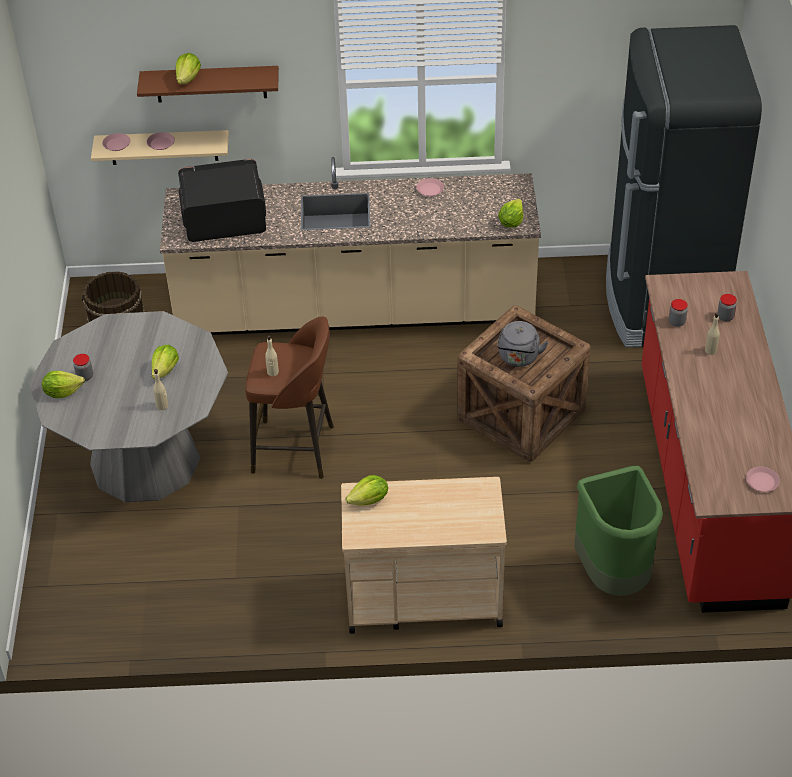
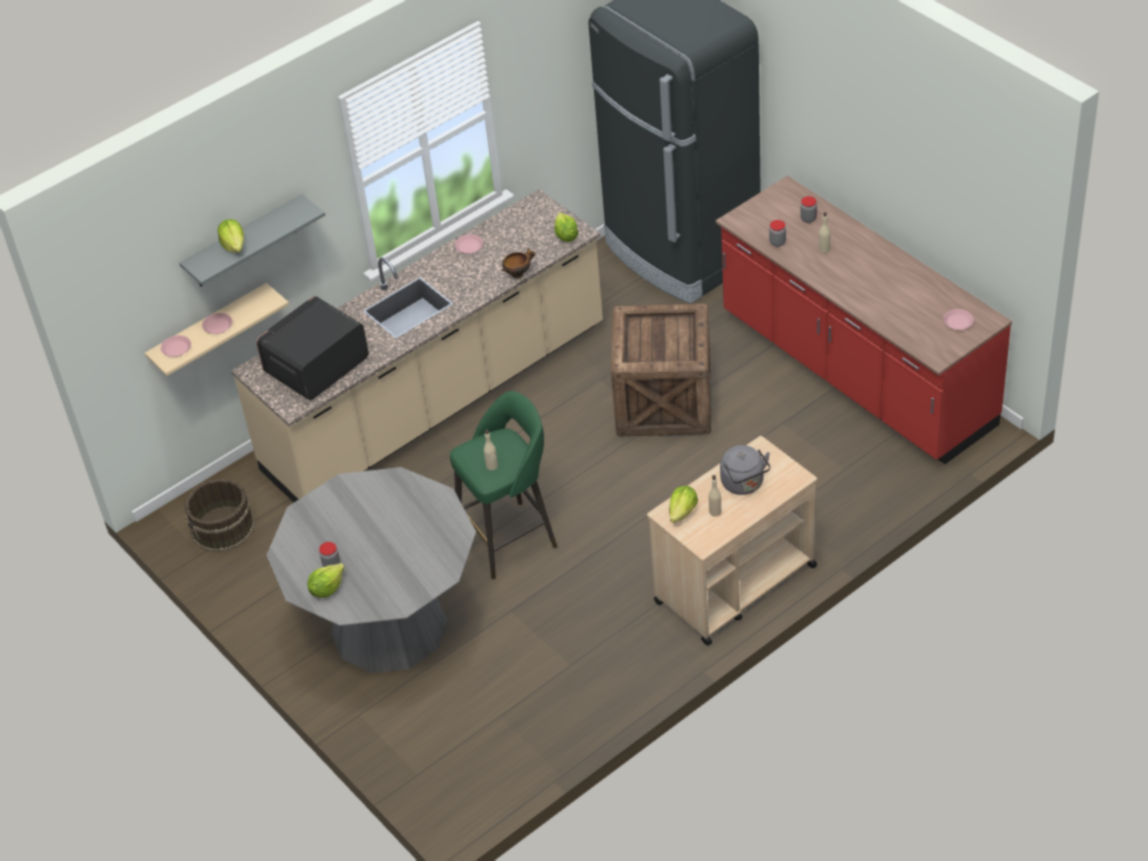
camera: 35 degrees left, 0 degrees up
brown shelf [137,66,279,103] -> grey shelf [179,194,325,286]
lettuce [152,345,179,379] -> none
beige bottle [153,369,168,410] -> beige bottle moved to [709,475,722,516]
brown stool [245,316,334,479] -> green stool [450,391,557,579]
grey kettle [497,321,548,367] -> grey kettle moved to [720,445,771,495]
green trash can [574,466,663,596] -> none
none -> bowl [502,248,535,279]

